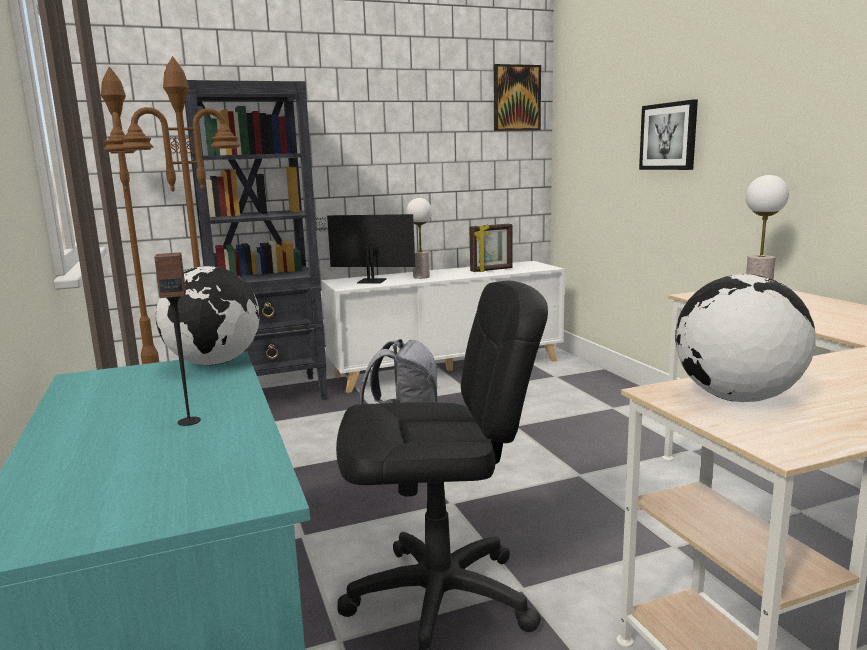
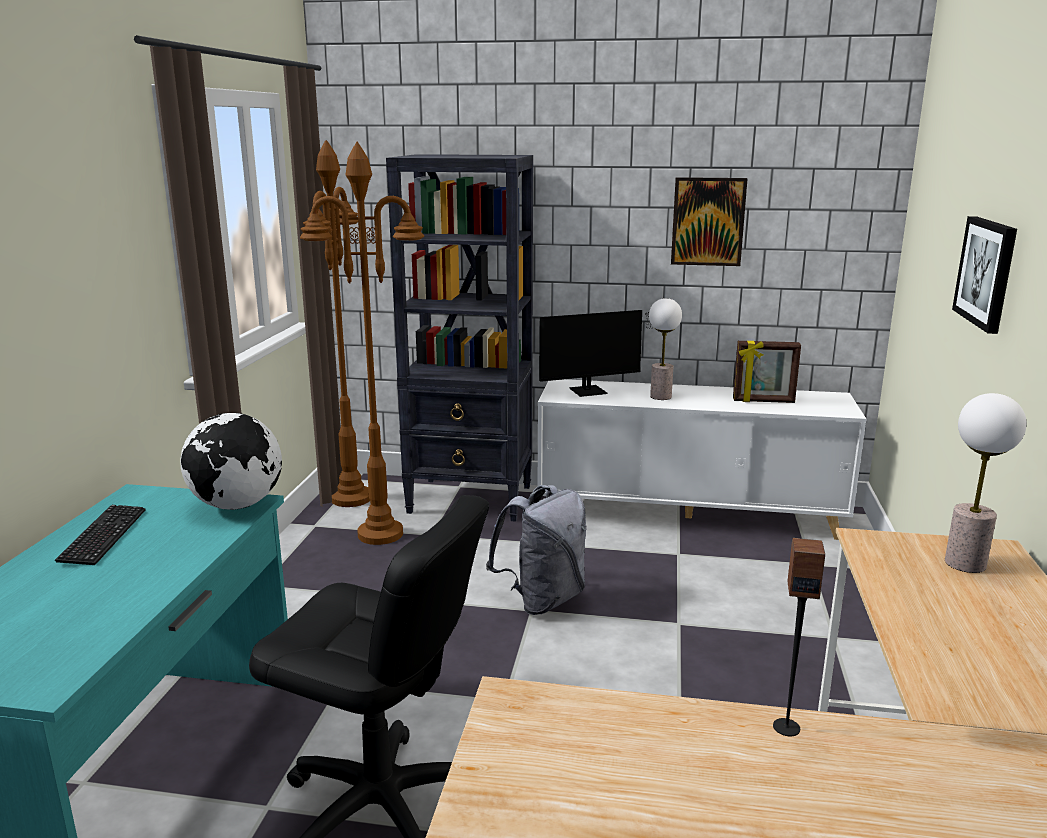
camera: 30 degrees right, 5 degrees up
speaker [154,252,201,426] -> speaker moved to [773,538,825,736]
monitor [303,214,416,284] -> monitor turned 120 degrees clockwise [539,310,651,397]
picture [494,64,541,131] -> picture moved to [671,177,748,266]
globe [675,274,815,402] -> none
none -> keyboard [55,505,146,565]

